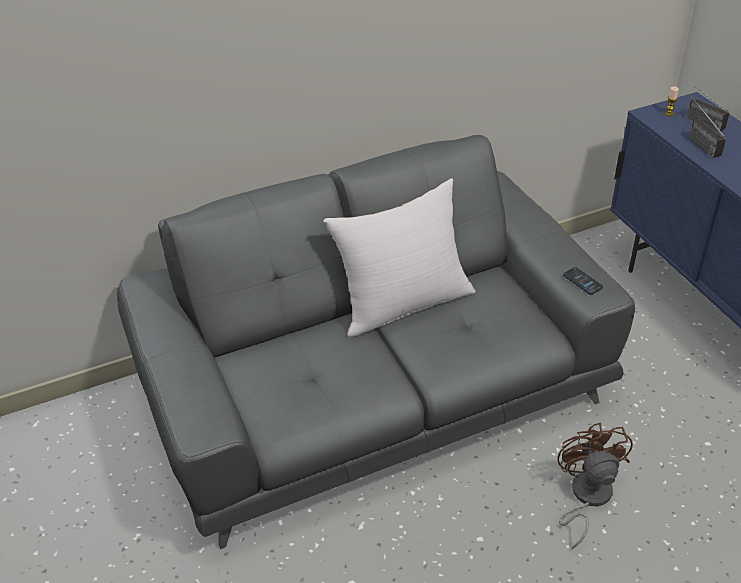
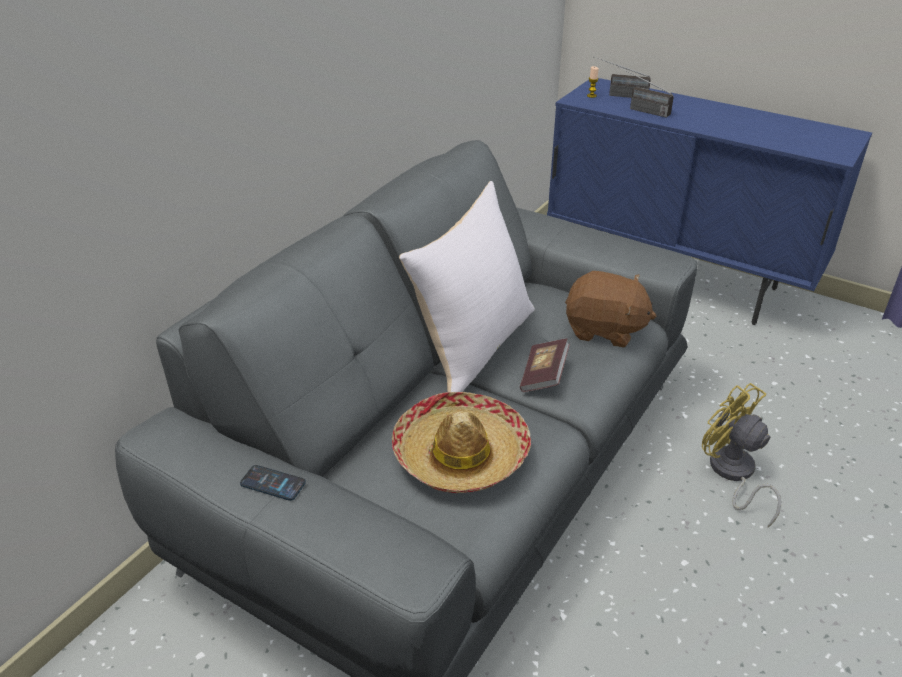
camera: 35 degrees left, 5 degrees down
brown fan [557,423,633,549] -> yellow fan [702,383,781,528]
phone [563,267,603,295] -> phone moved to [240,465,306,501]
none -> hat [392,392,531,493]
none -> book [520,339,570,392]
none -> brown plush toy [565,271,657,347]

